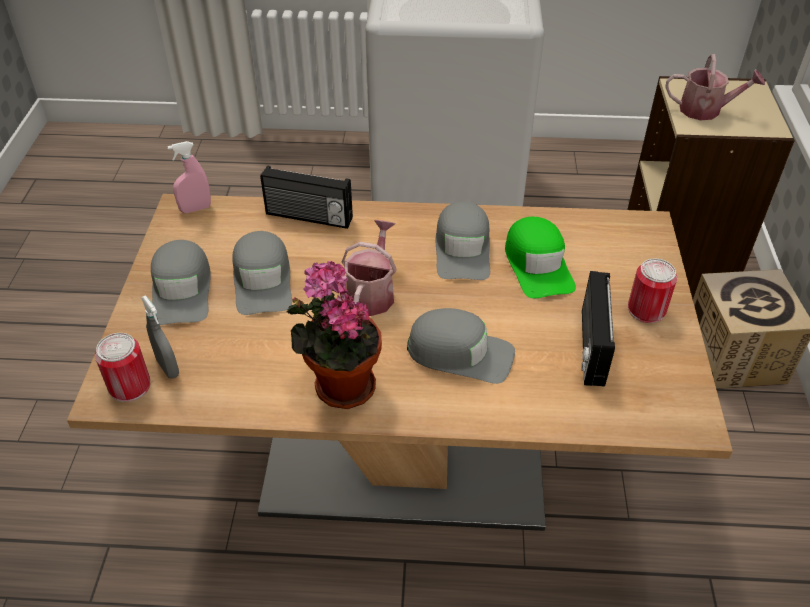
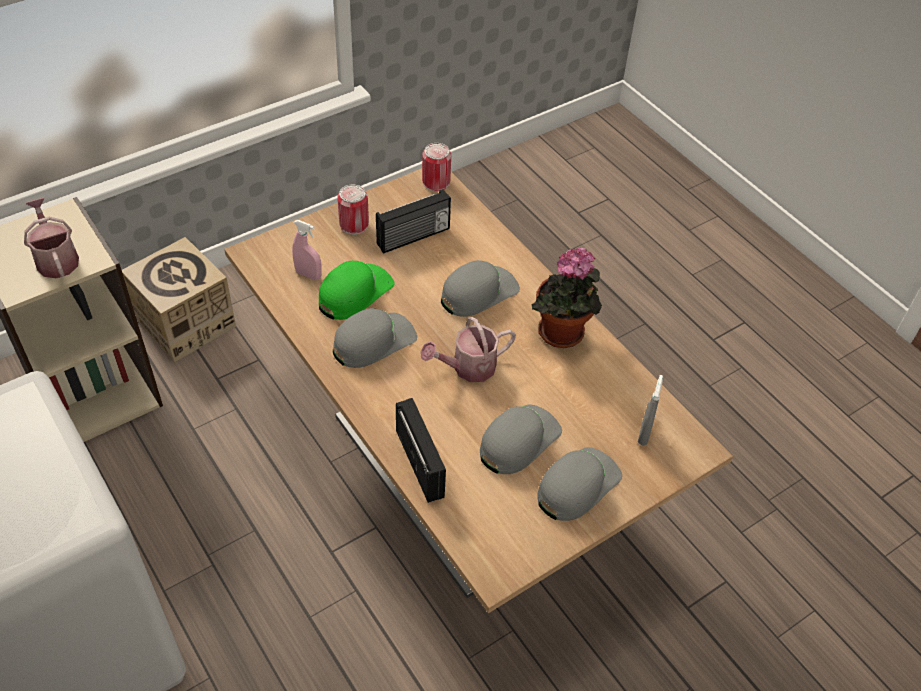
camera: 130 degrees left, 5 degrees up
can [95,333,150,402] -> can moved to [422,143,451,191]
pink spray bottle [167,141,211,213] -> pink spray bottle moved to [292,220,322,280]
grey cap [407,308,515,384] -> grey cap turned 75 degrees clockwise [441,260,520,317]

